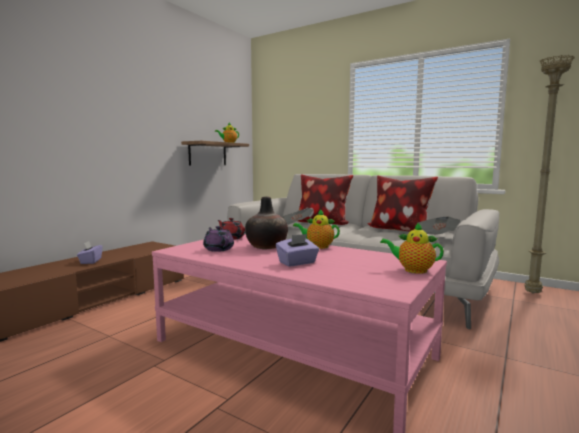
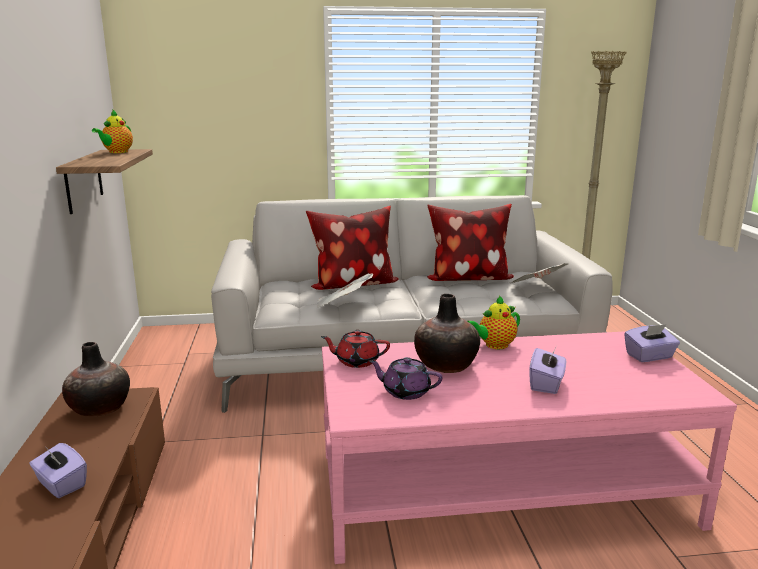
camera: 40 degrees left, 10 degrees up
teapot [380,222,444,274] -> purple tissue box [624,324,680,362]
none -> vase [62,342,130,417]

